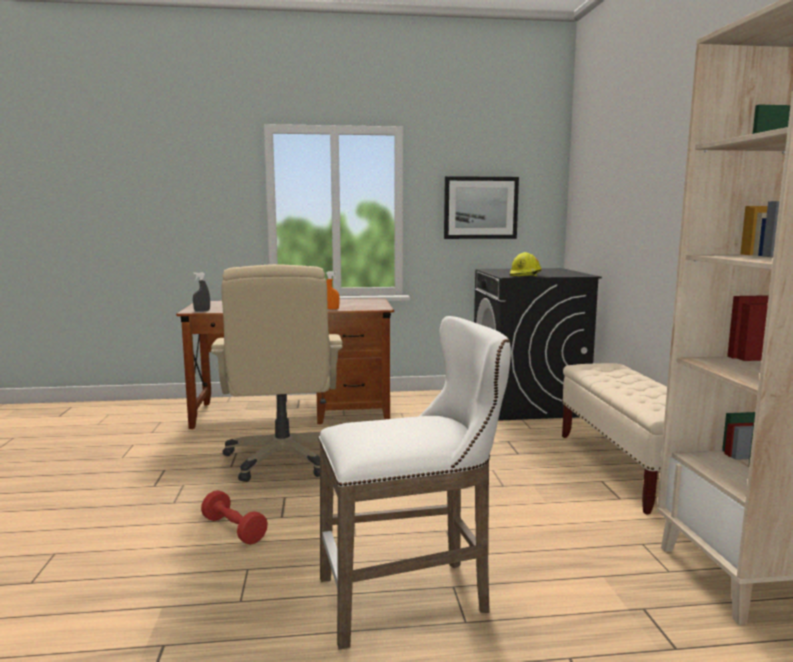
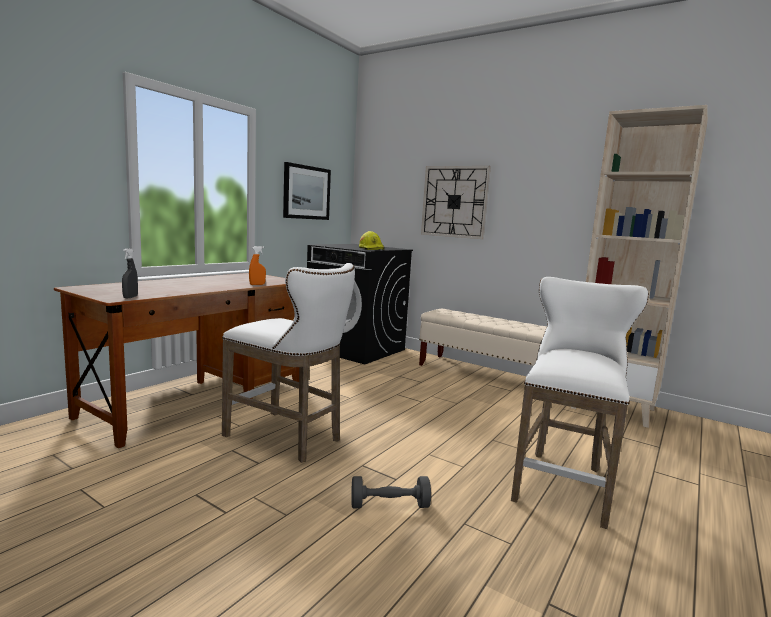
camera: 50 degrees left, 0 degrees up
red dumbbell [201,490,268,545] -> grey dumbbell [351,476,431,508]
beige office chair [211,264,343,482] -> white stool [222,263,355,463]
none -> wall clock [421,166,491,239]

